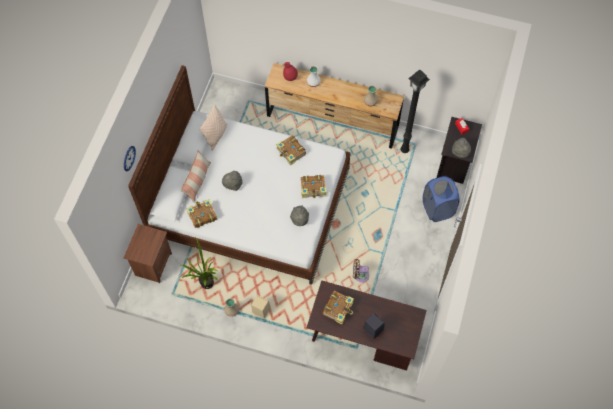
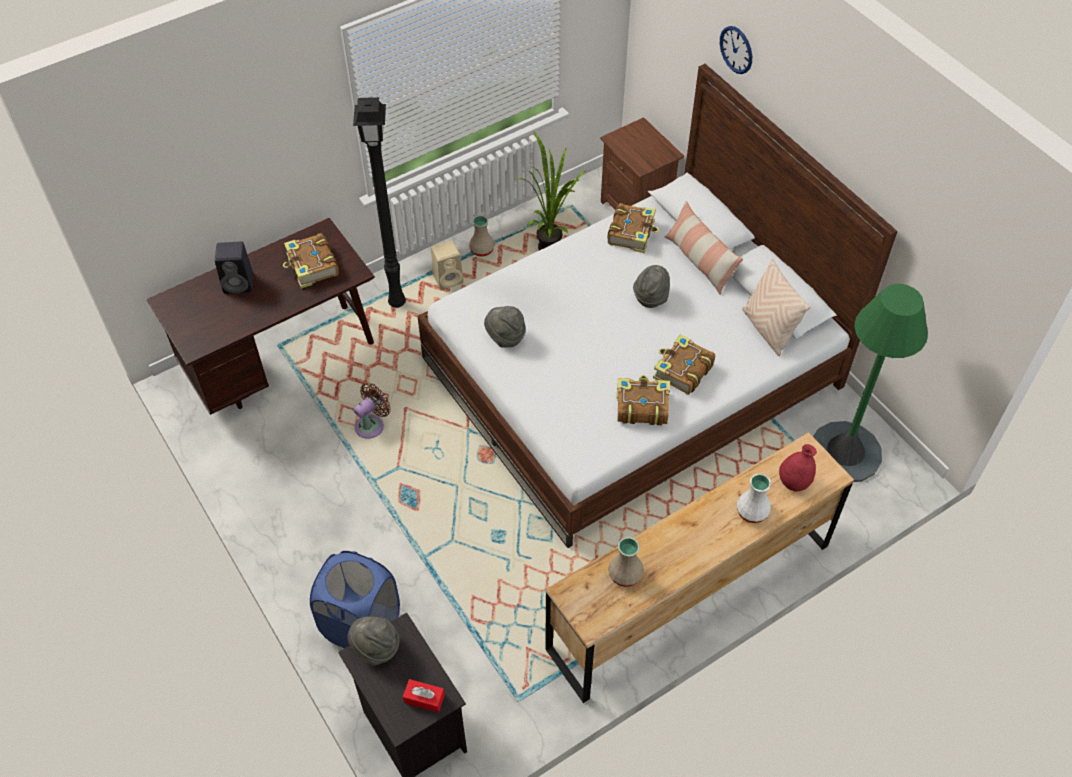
camera: 130 degrees right, 10 degrees down
book [301,175,327,199] -> book moved to [653,334,715,395]
black floor lamp [400,70,430,153] -> black floor lamp moved to [353,97,406,308]
none -> green floor lamp [813,284,928,482]

